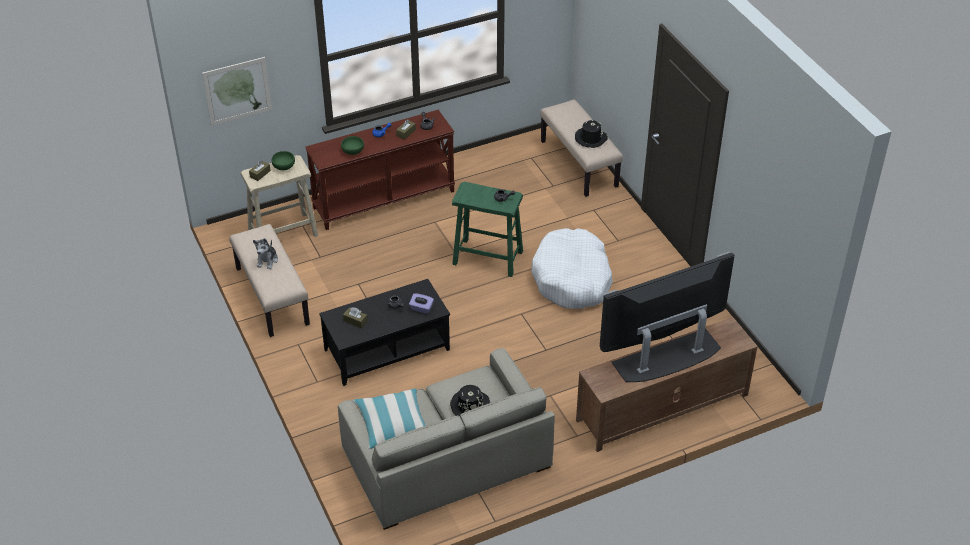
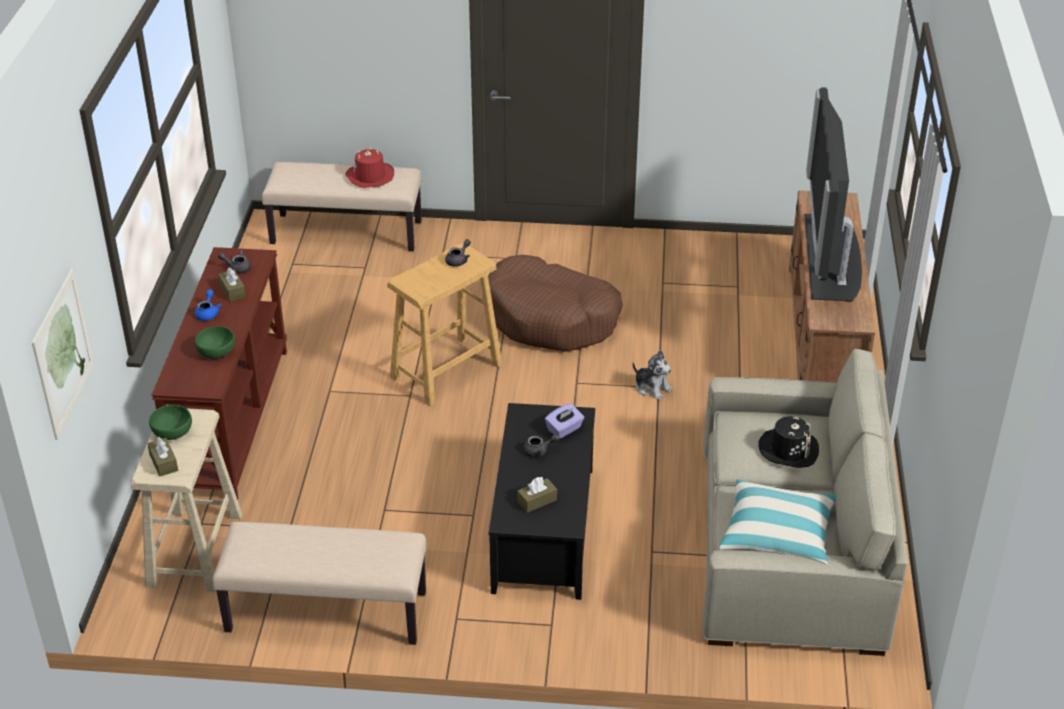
camera: 60 degrees left, 5 degrees down
plush toy [253,238,278,269] -> plush toy moved to [633,350,672,400]
green stool [452,182,523,277] -> beige stool [387,243,502,407]
white dog bed [531,228,613,309] -> brown dog bed [488,255,623,352]
black hat [575,120,608,148] -> red hat [346,148,394,188]

